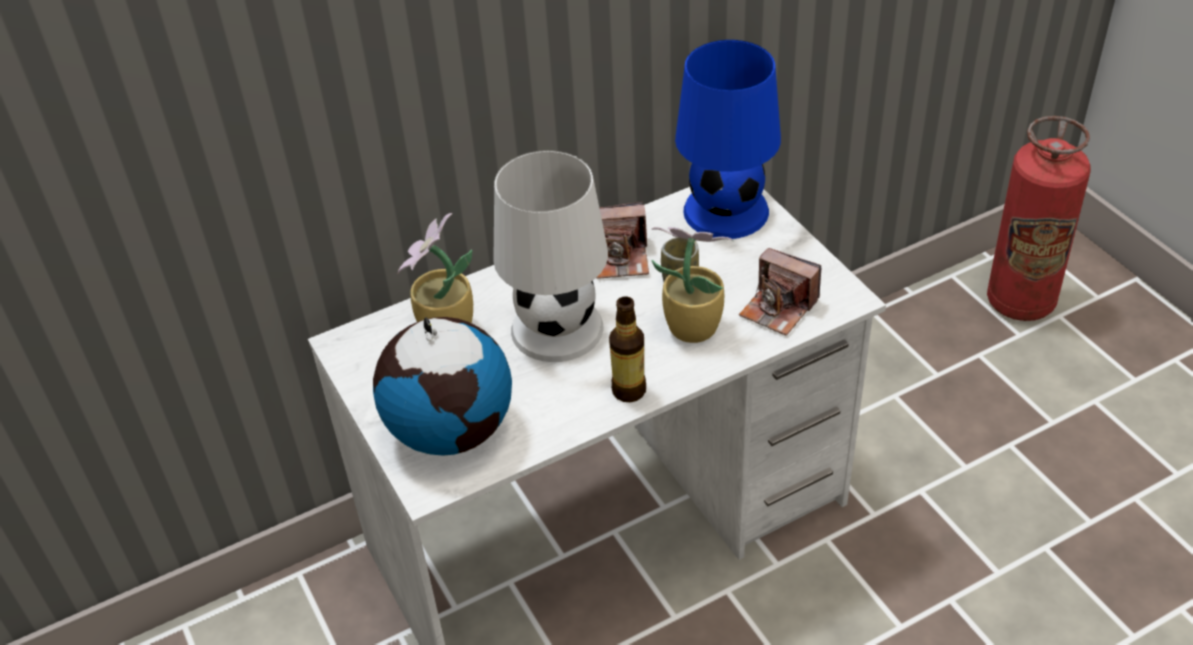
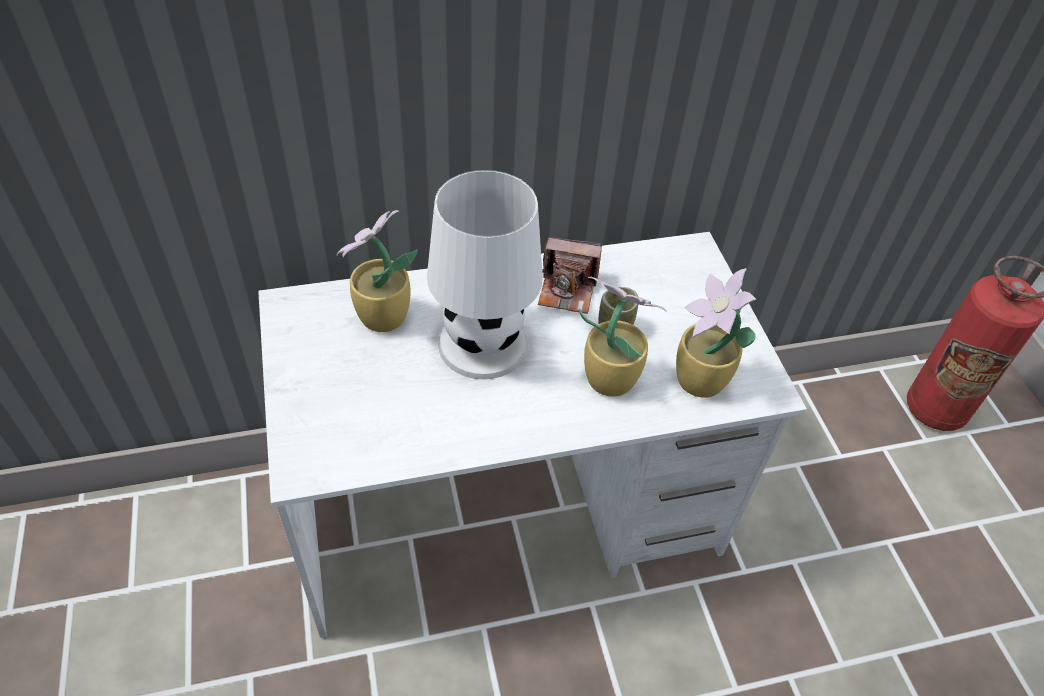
camera: 10 degrees right, 5 degrees up
globe [373,317,512,456] -> none
bottle [609,296,646,402] -> none
blue table lamp [675,40,781,239] -> none
camera [739,248,821,336] -> potted plant [676,268,757,398]

